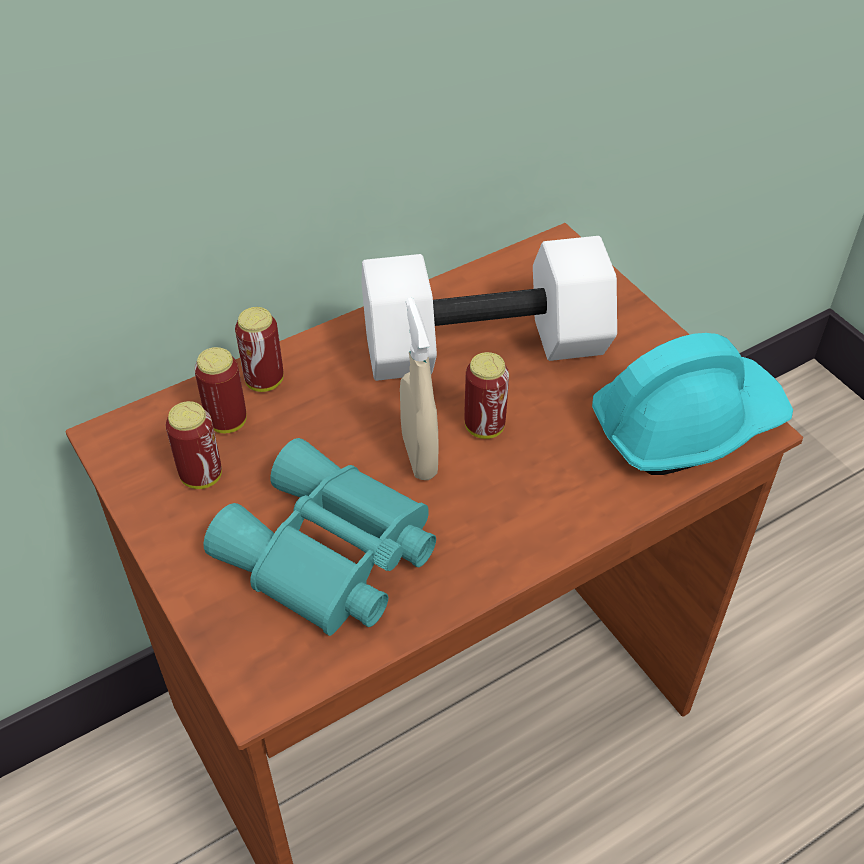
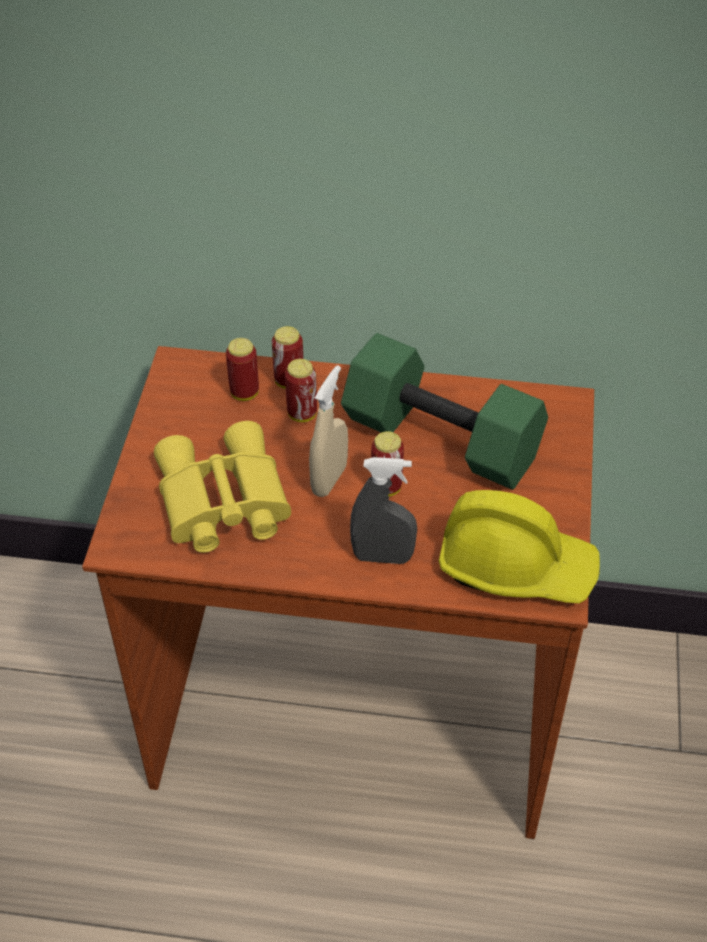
camera: 40 degrees right, 0 degrees up
can [166,401,222,489] -> can moved to [285,359,317,422]
turquoise binoculars [203,438,436,636] -> yellow binoculars [154,421,291,553]
white dumbbell [361,236,617,381] -> green dumbbell [341,333,548,490]
turquoise hard hat [592,333,793,475] -> yellow hard hat [439,490,600,603]
none -> grey spray bottle [350,457,417,564]

